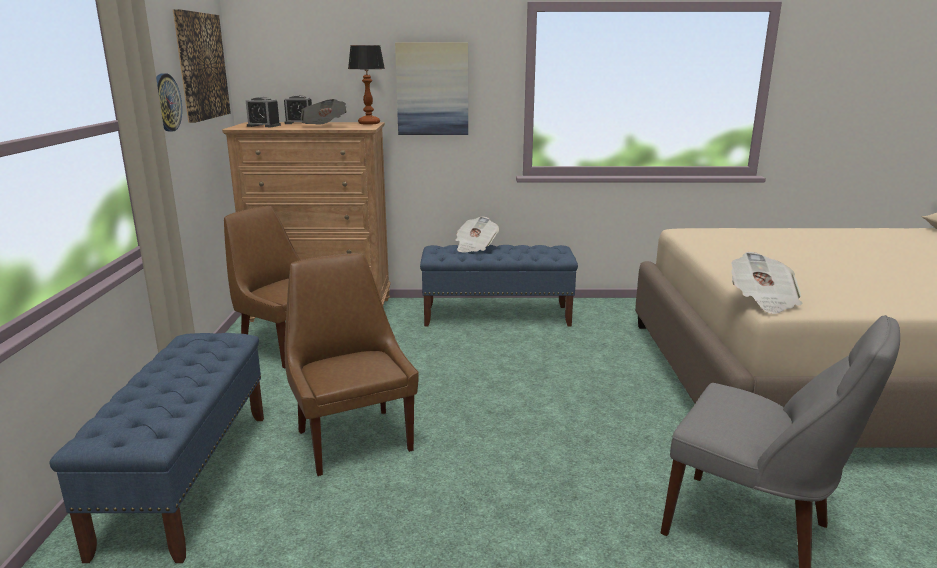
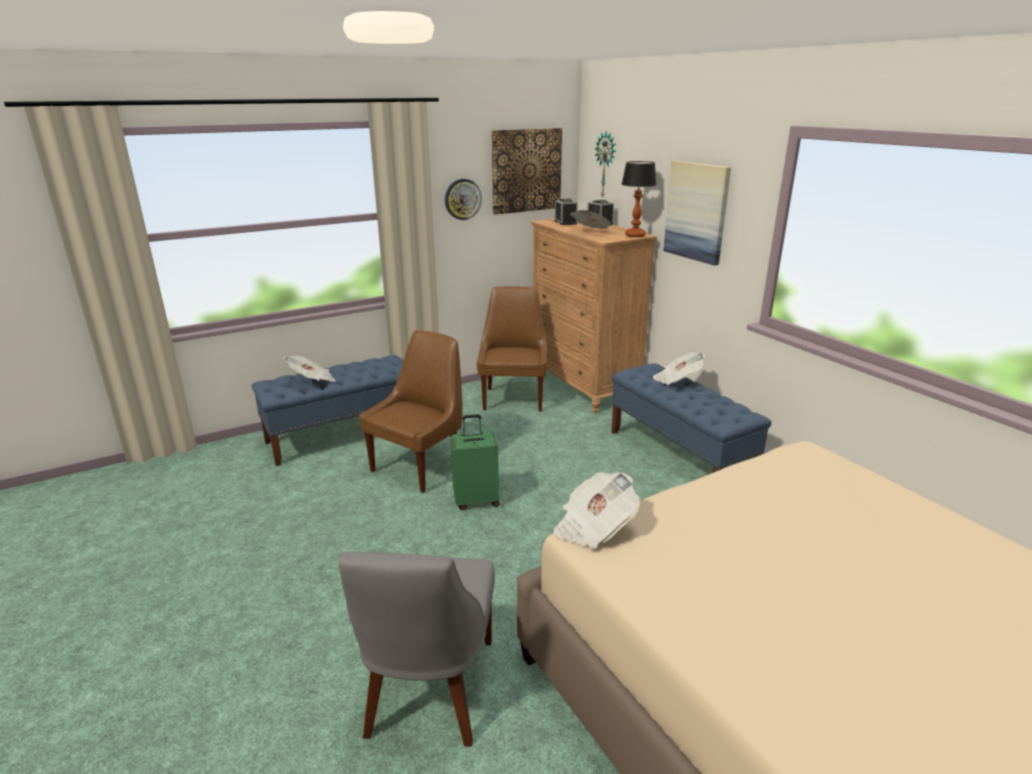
camera: 60 degrees right, 5 degrees up
none -> newspaper [283,356,335,382]
none -> green suitcase [450,414,500,510]
none -> wall clock [595,131,616,199]

